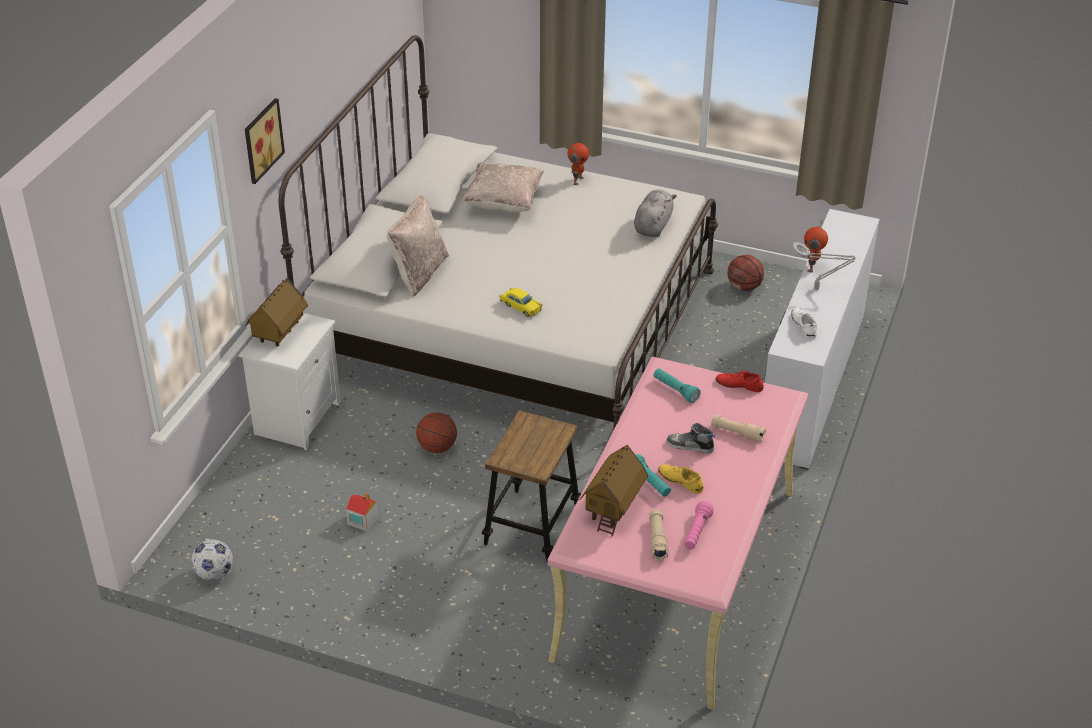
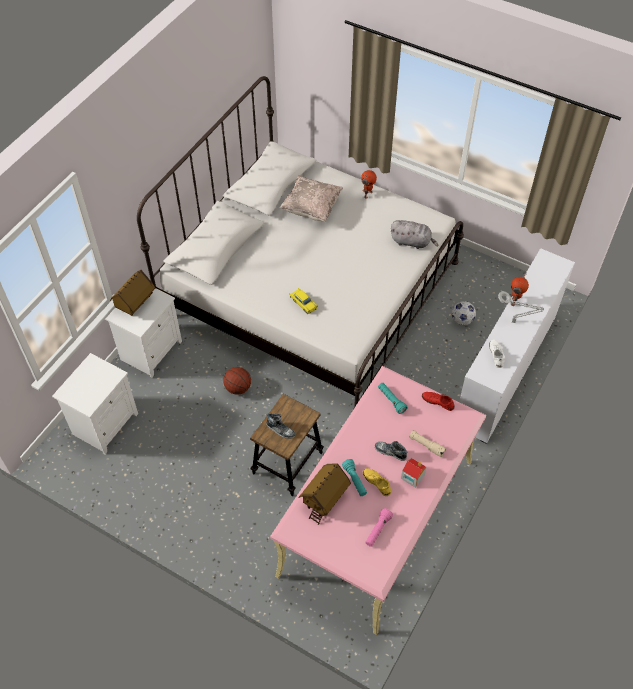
camera: 10 degrees right, 15 degrees up
football [191,539,233,581] -> football moved to [452,301,476,325]
picture [245,98,285,184] -> none
toy house [346,493,378,532] -> toy house moved to [401,458,426,488]
beige pillow [387,195,449,297] -> none
grey plush toy [634,190,677,237] -> grey plush toy turned 75 degrees clockwise [391,220,439,249]
beige flashlight [649,510,668,561] -> none
basketball [727,255,764,291] -> none
none -> white nightstand [52,353,138,454]
none -> shoe [266,413,295,439]

